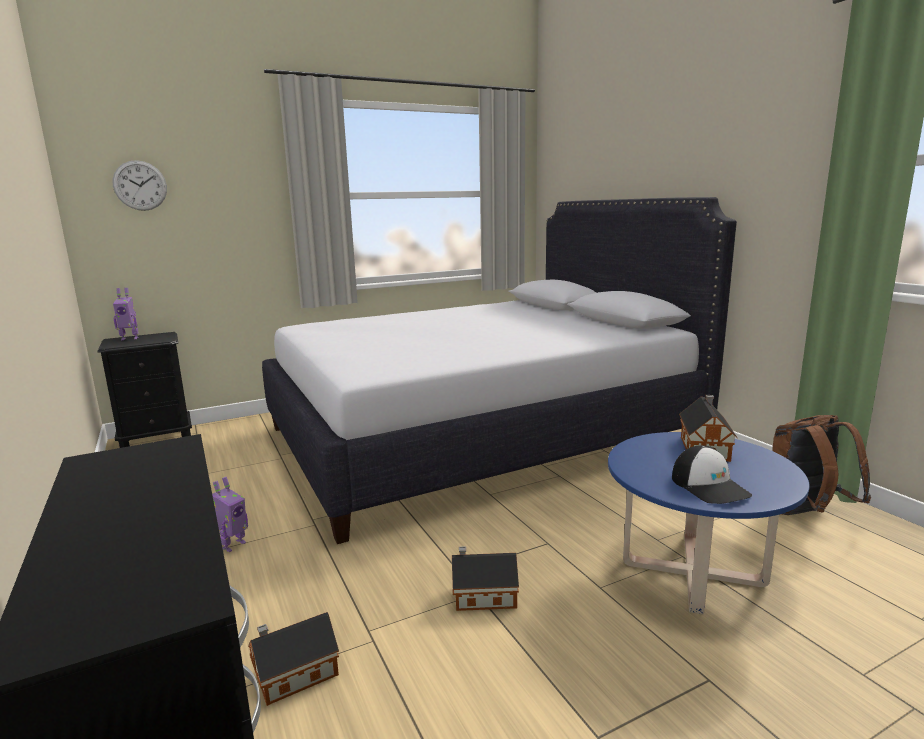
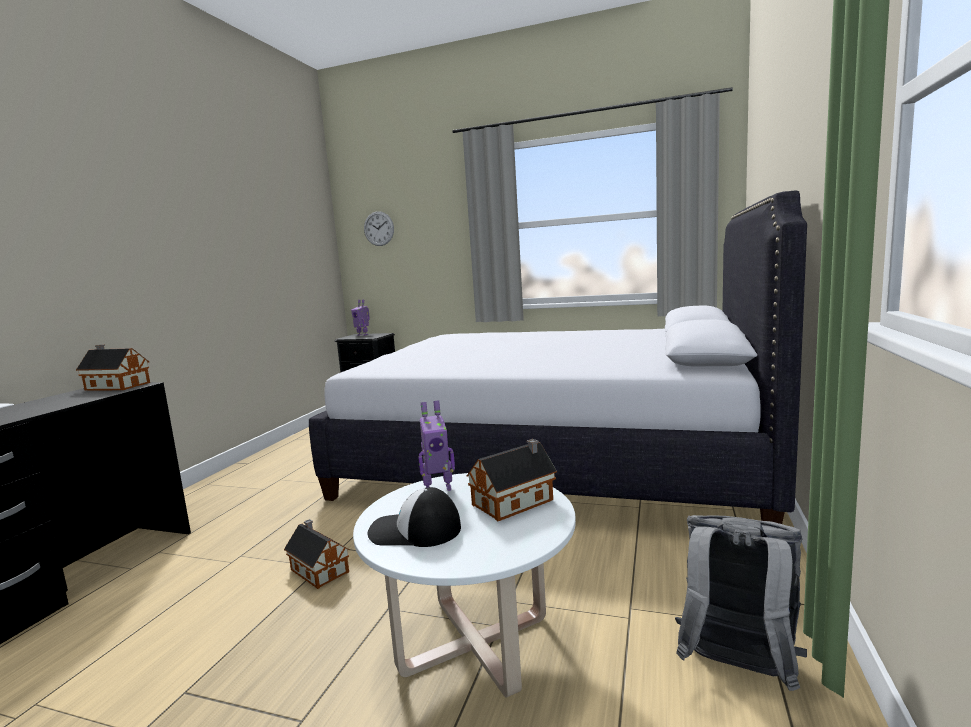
camera: 45 degrees right, 5 degrees down
toy robot [212,477,248,552] -> toy robot moved to [418,400,455,491]
toy house [248,612,339,706] -> toy house moved to [76,344,150,391]
blue coffee table [608,432,810,615] -> white coffee table [353,473,576,698]
cap [672,445,752,504] -> cap turned 75 degrees clockwise [367,487,461,547]
brown backpack [772,415,872,515] -> grey backpack [675,515,807,691]

